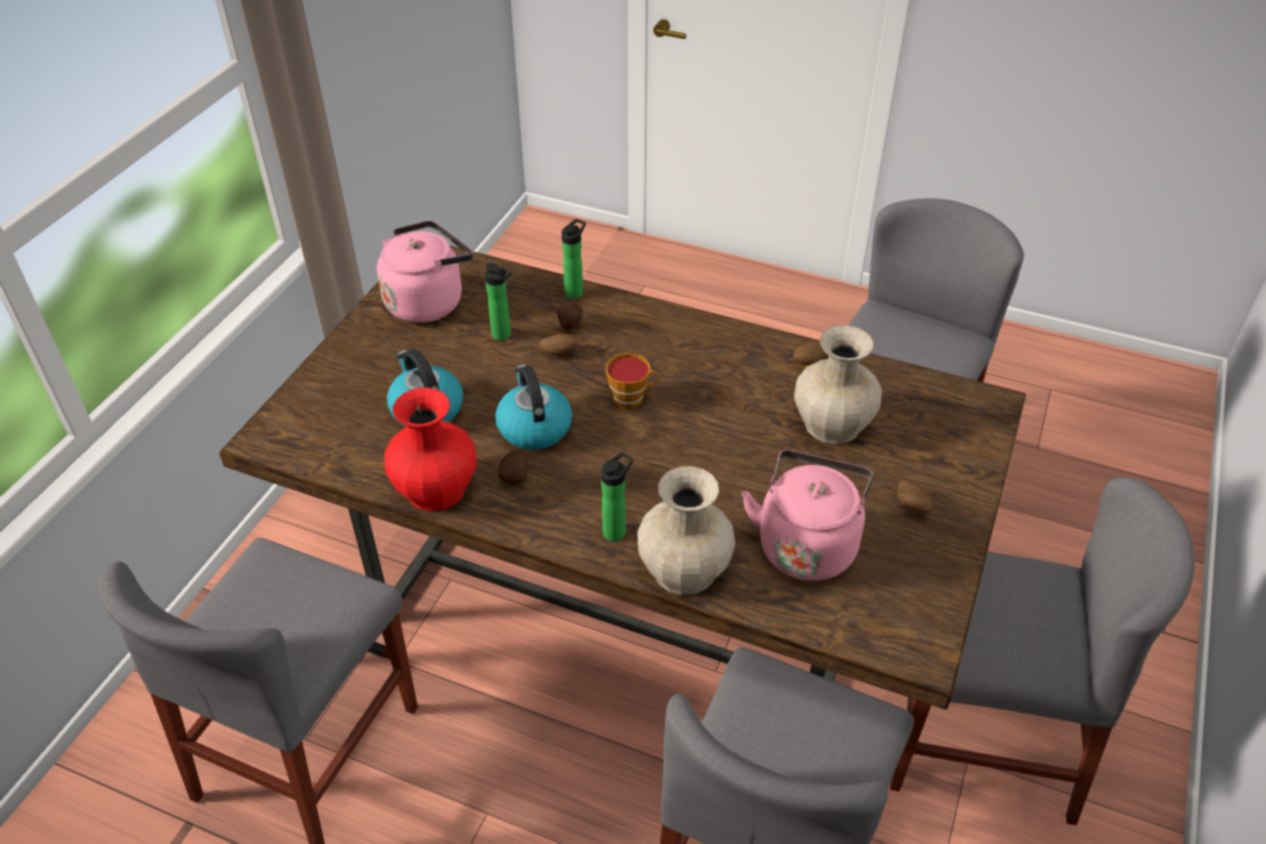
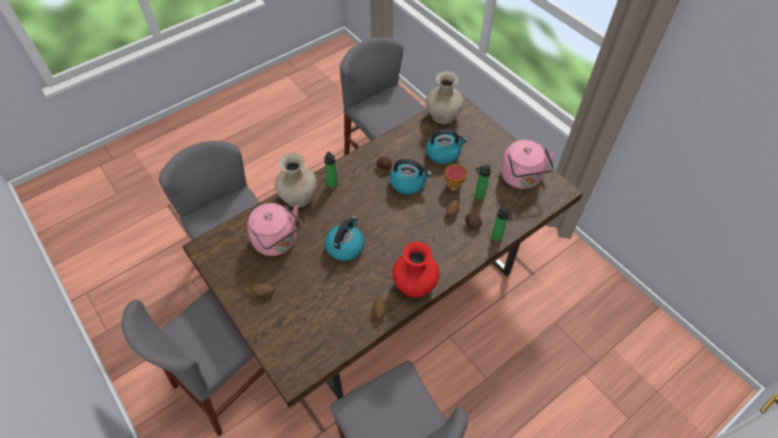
camera: 120 degrees right, 10 degrees up
red vase [384,387,477,511] -> red vase moved to [393,242,439,298]
cup [605,353,660,409] -> cup moved to [445,164,467,191]
beige vase [794,325,882,444] -> beige vase moved to [426,71,464,124]
none -> kettle [325,216,364,261]

